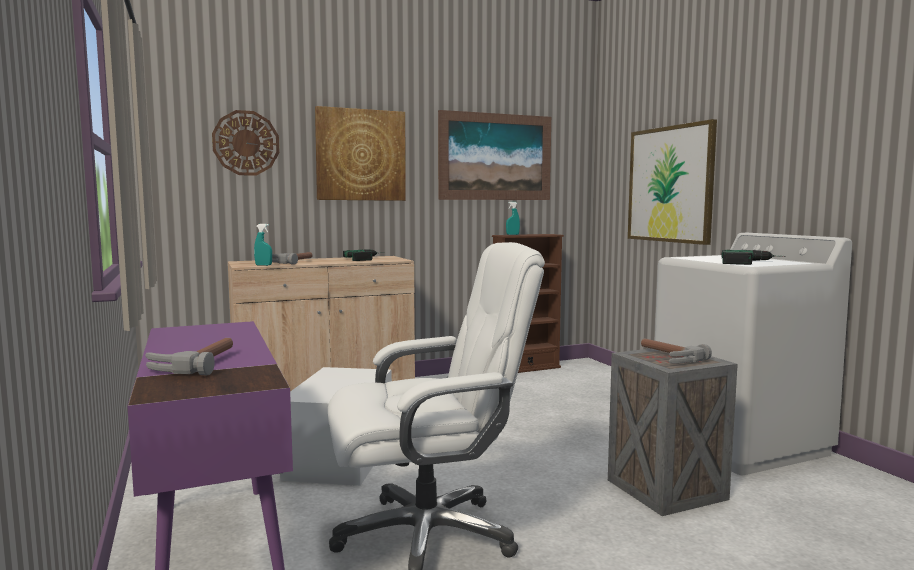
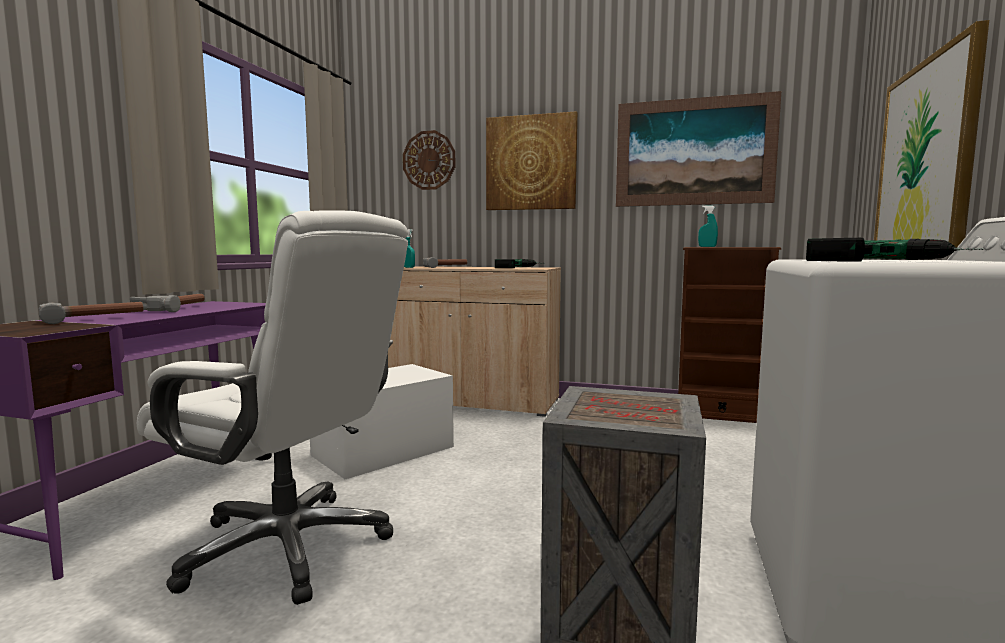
camera: 40 degrees right, 0 degrees up
hammer [641,338,712,364] -> hammer moved to [130,294,205,312]

